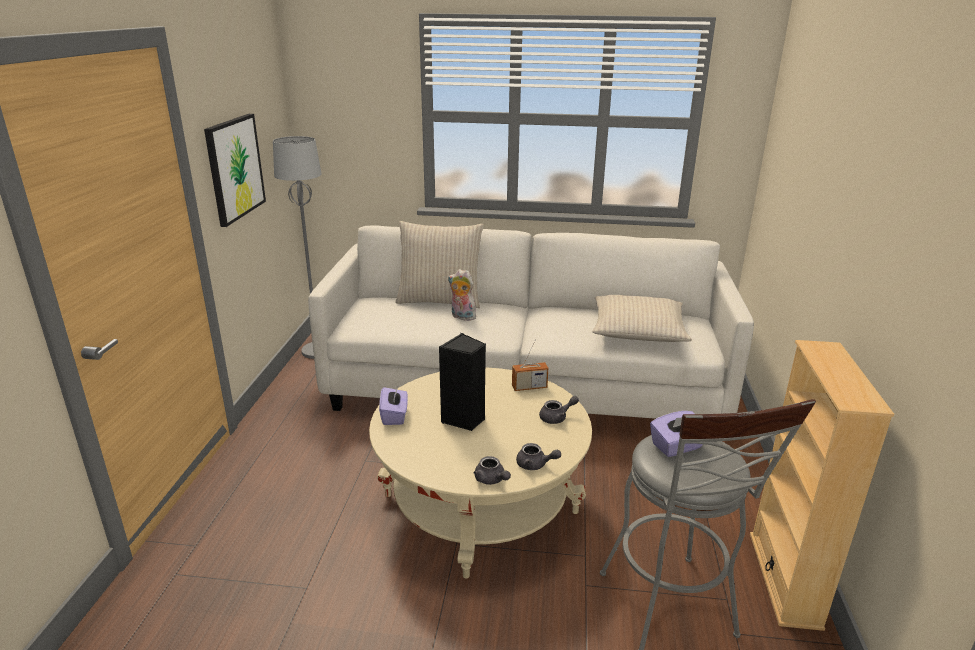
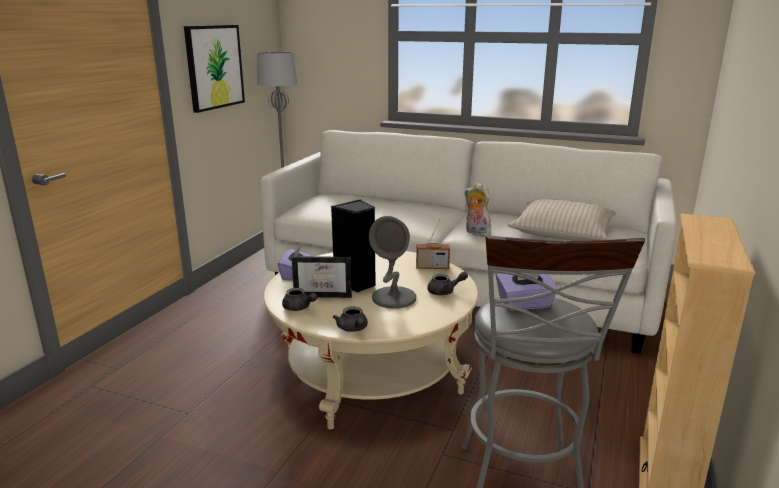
camera: 15 degrees right, 5 degrees down
beige pillow [396,221,484,308] -> none
plush toy [448,269,476,321] -> plush toy moved to [464,182,492,237]
grey teapot [516,443,561,470] -> grey teapot moved to [282,288,317,311]
none -> picture frame [292,256,352,298]
none -> grey table lamp [369,216,416,309]

